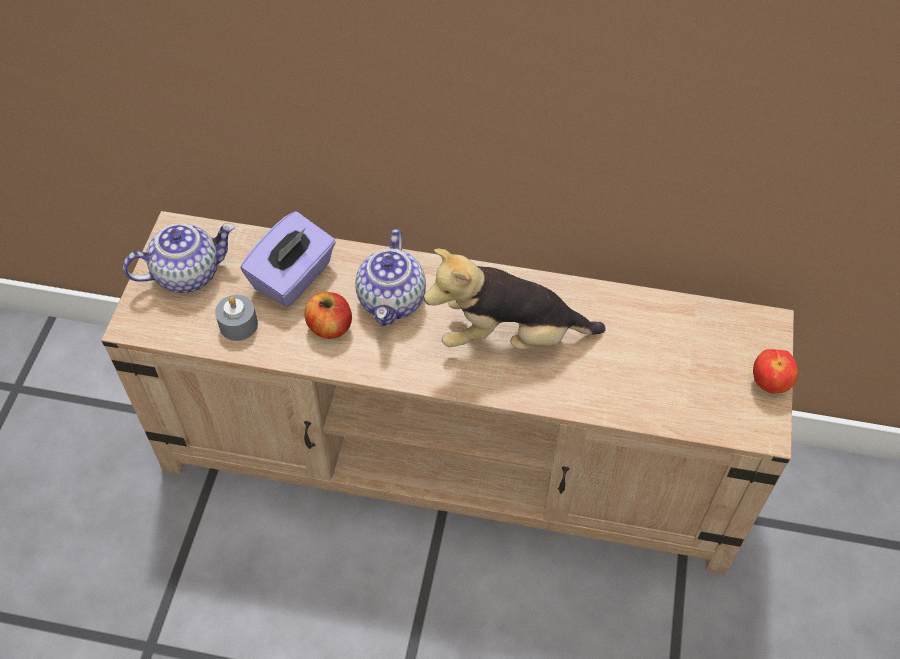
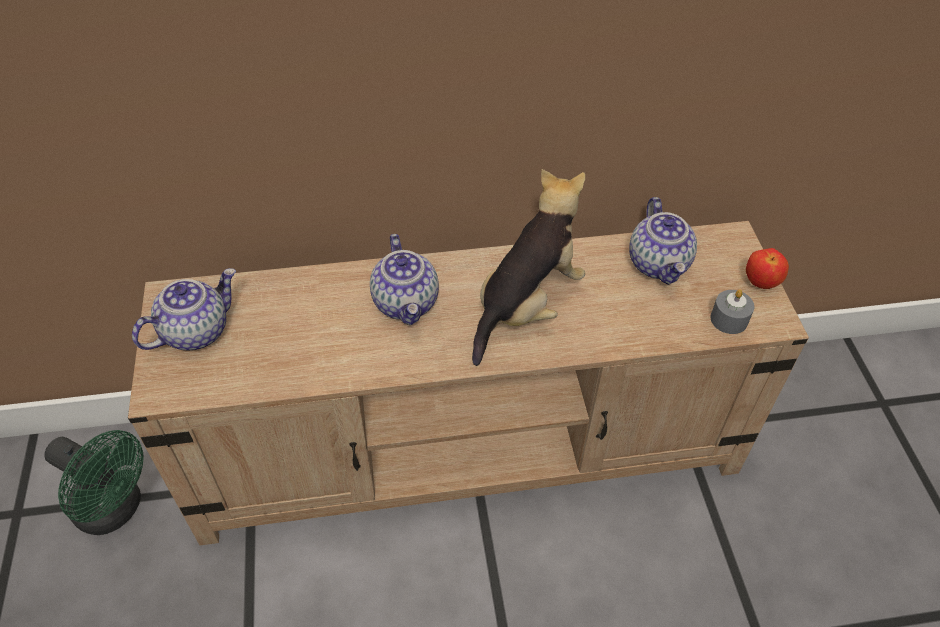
camera: 20 degrees left, 5 degrees down
grey candle [215,295,258,341] -> grey candle moved to [710,290,754,334]
purple tissue box [241,211,336,307] -> none
apple [304,292,352,339] -> none
plush toy [424,249,606,349] -> plush toy turned 150 degrees clockwise [472,169,585,366]
none -> green fan [44,430,144,535]
none -> teapot [629,197,697,285]

